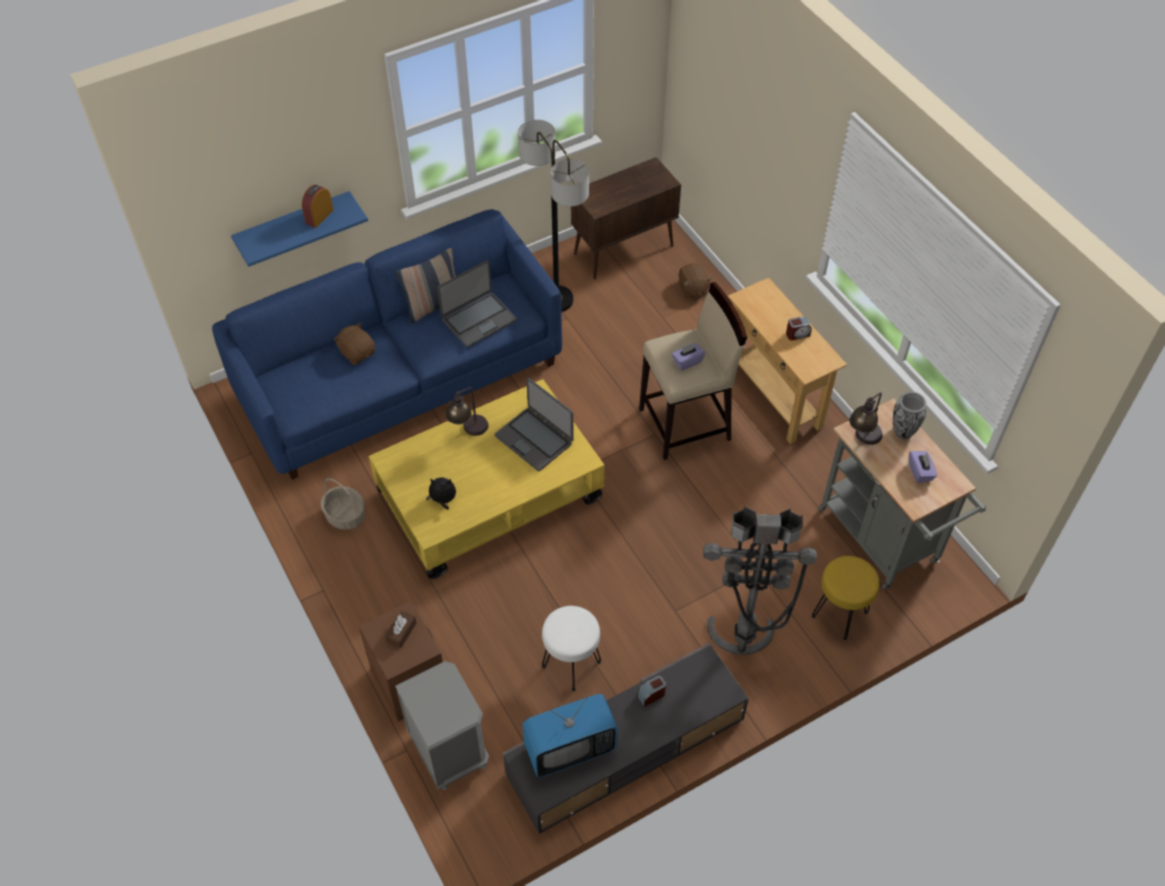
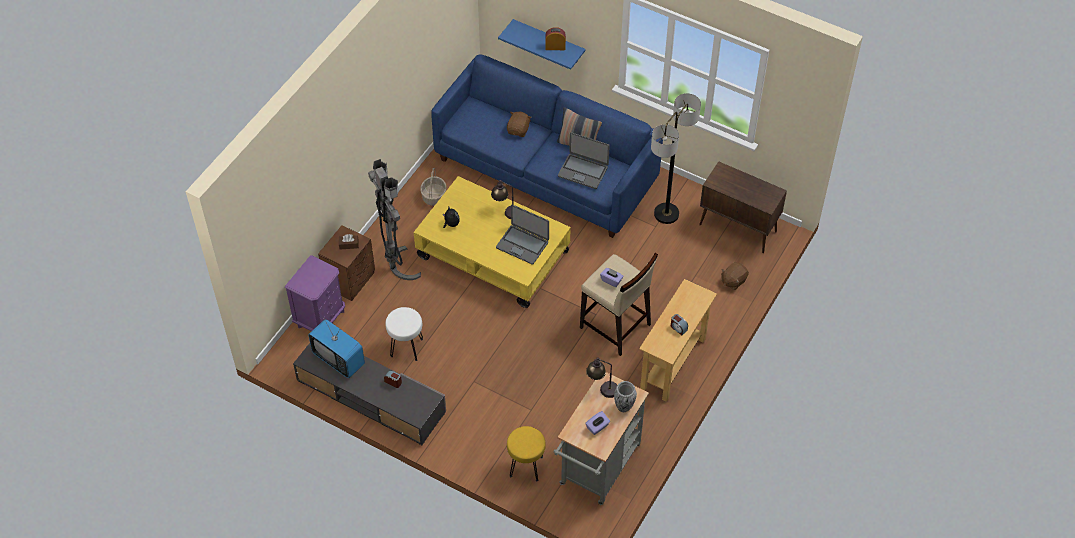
camera: 60 degrees right, 0 degrees up
grey nightstand [395,661,489,790] -> purple nightstand [285,255,345,331]
laptop [495,377,574,471] -> laptop turned 75 degrees counterclockwise [496,204,549,265]
grey floor lamp [703,506,817,655] -> grey floor lamp moved to [368,159,421,280]

